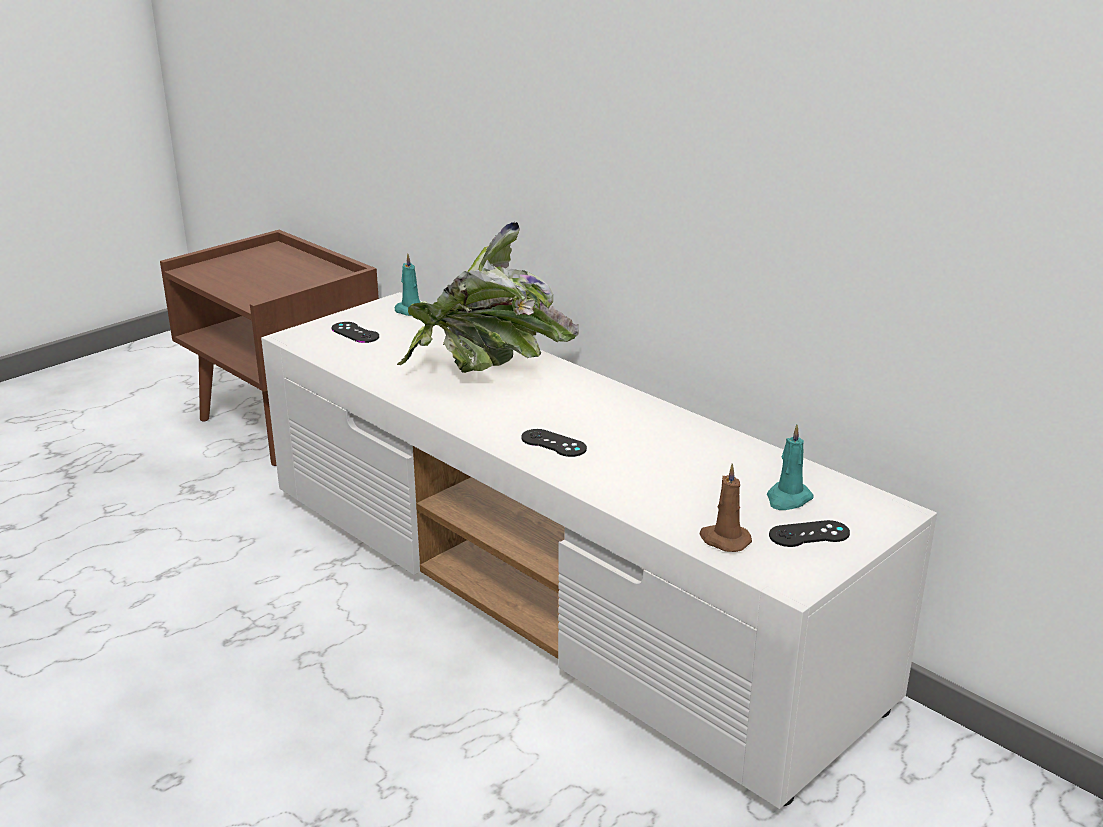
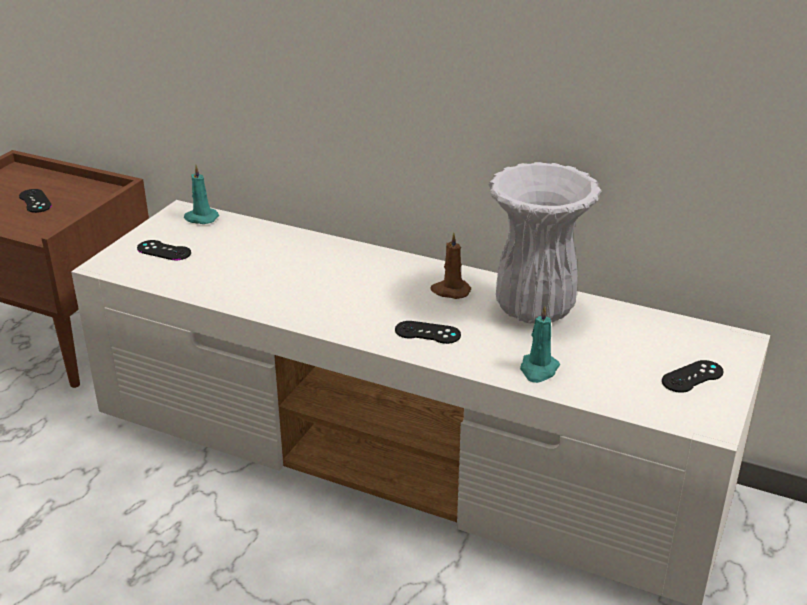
camera: 20 degrees left, 5 degrees up
potted plant [397,221,579,373] -> none
brown candle [699,463,752,552] -> brown candle moved to [430,232,471,299]
turquoise candle [767,425,814,510] -> turquoise candle moved to [520,305,560,383]
none -> black game controller [19,189,52,213]
none -> white vase [488,162,601,323]

